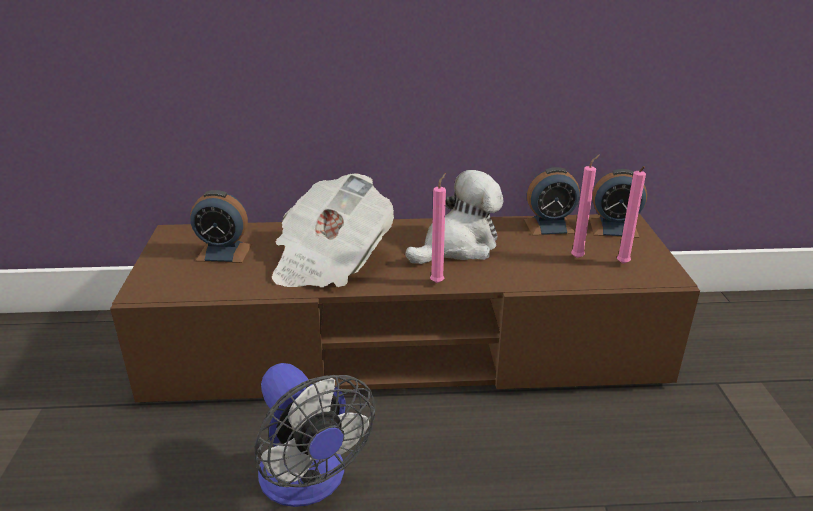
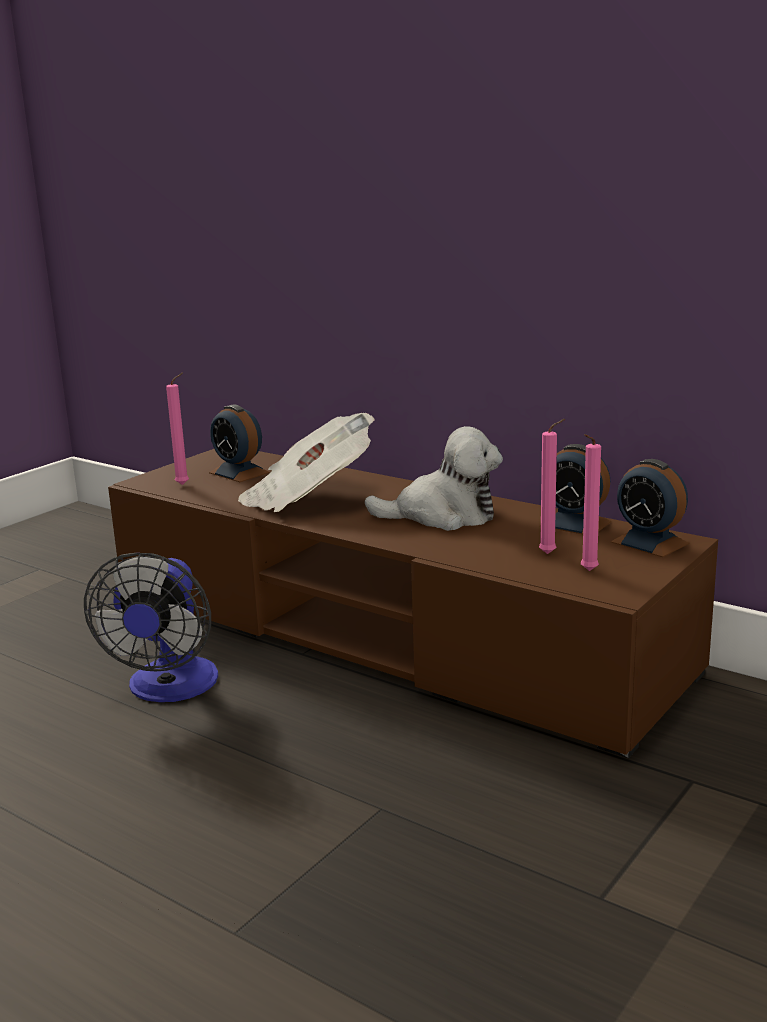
camera: 40 degrees right, 10 degrees down
pink candle [430,173,446,283] -> pink candle moved to [166,373,189,485]

